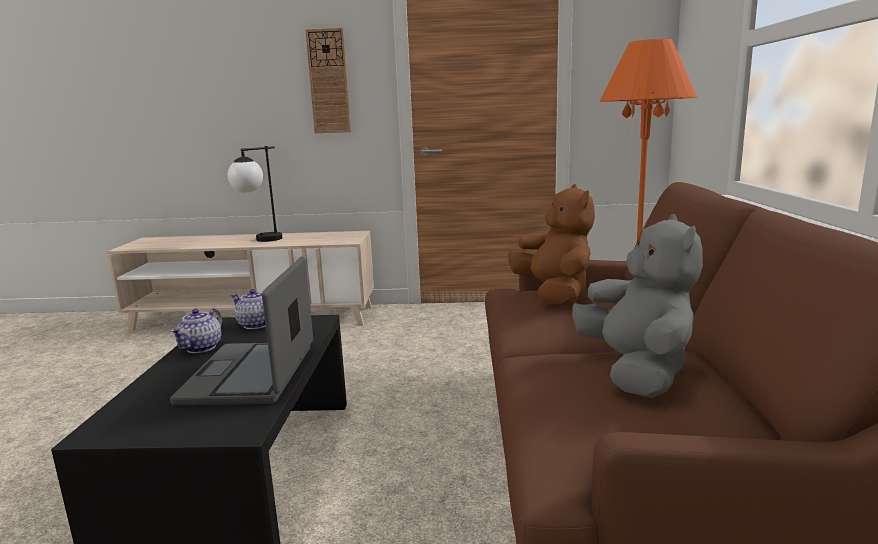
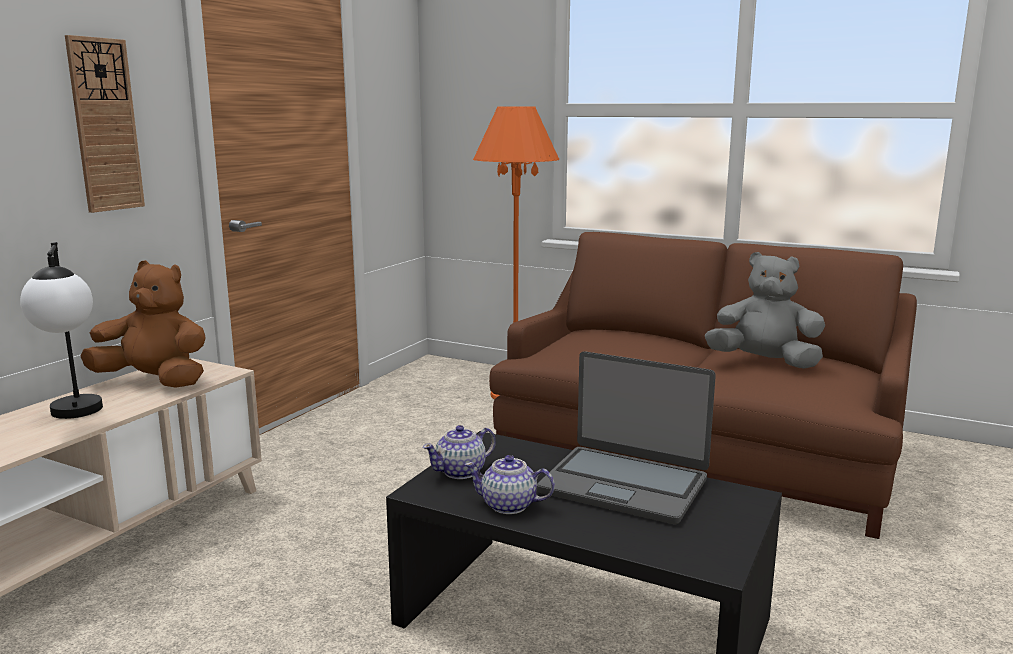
camera: 65 degrees left, 0 degrees up
teapot [170,308,222,353] -> teapot turned 150 degrees clockwise [465,455,555,514]
brown plush toy [508,184,595,306] -> brown plush toy moved to [80,260,206,388]

